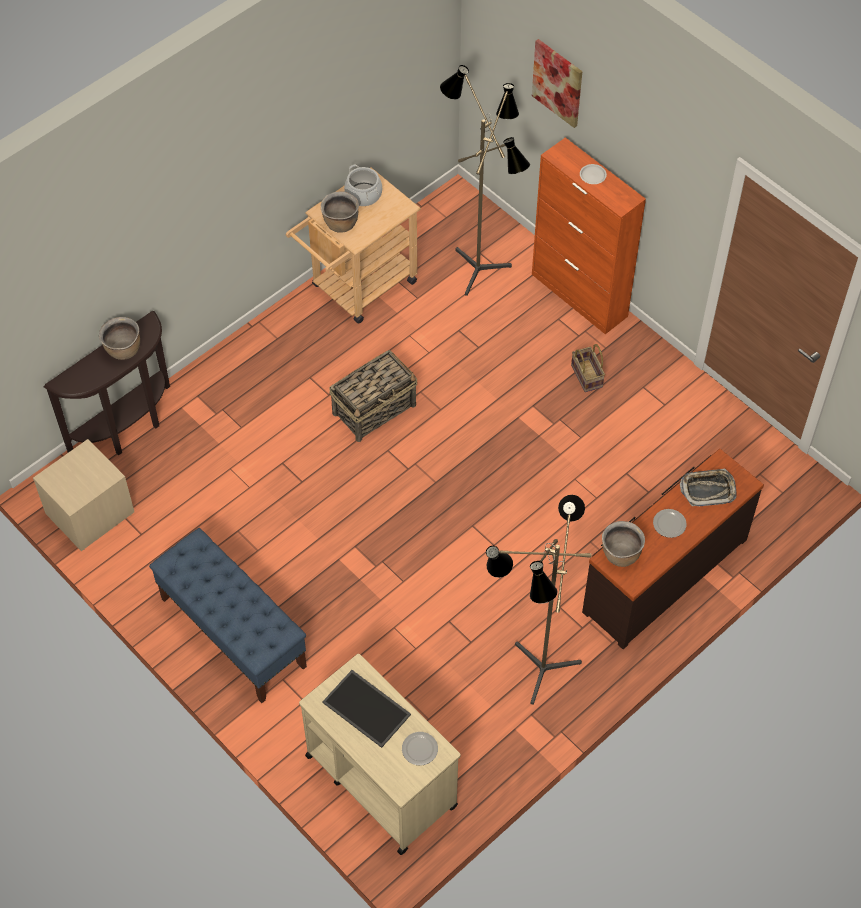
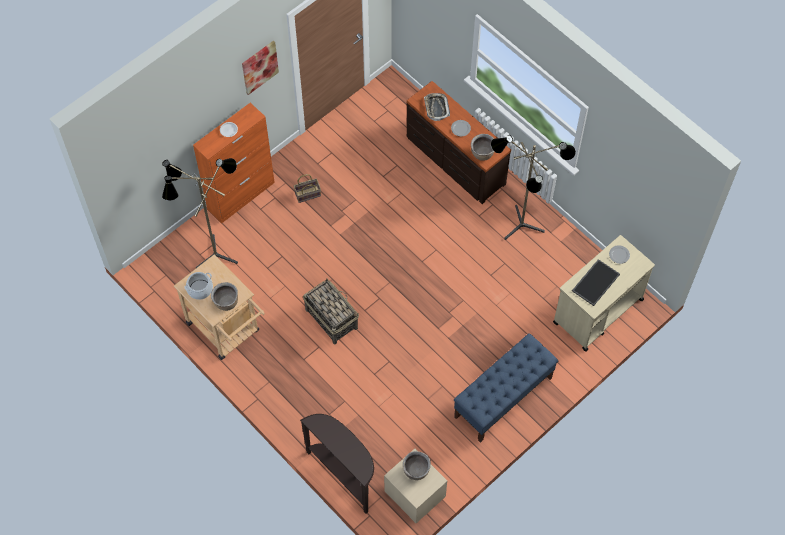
camera: 90 degrees left, 5 degrees up
brown cooking pot [99,317,140,360] -> brown cooking pot moved to [403,451,431,480]
picture [532,39,582,128] -> picture moved to [242,41,279,95]

